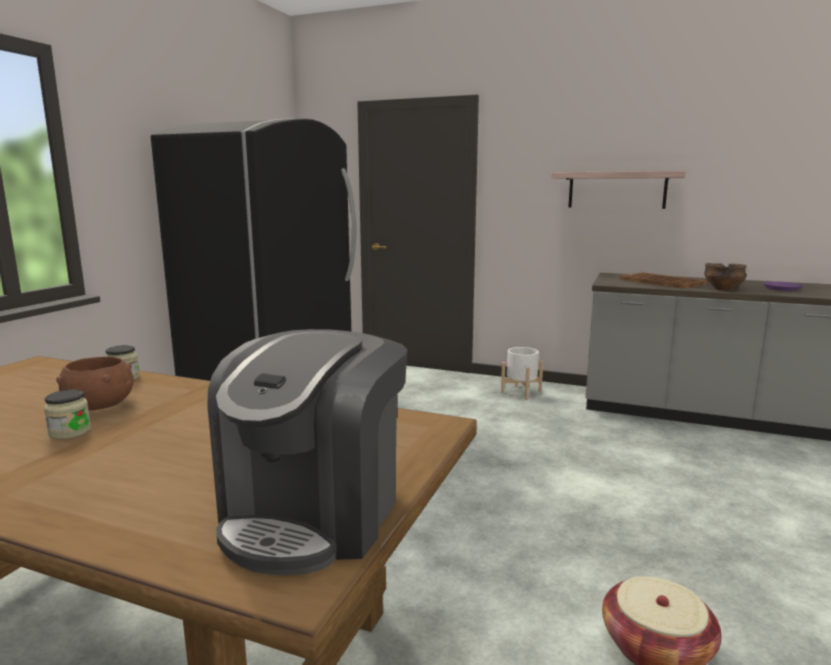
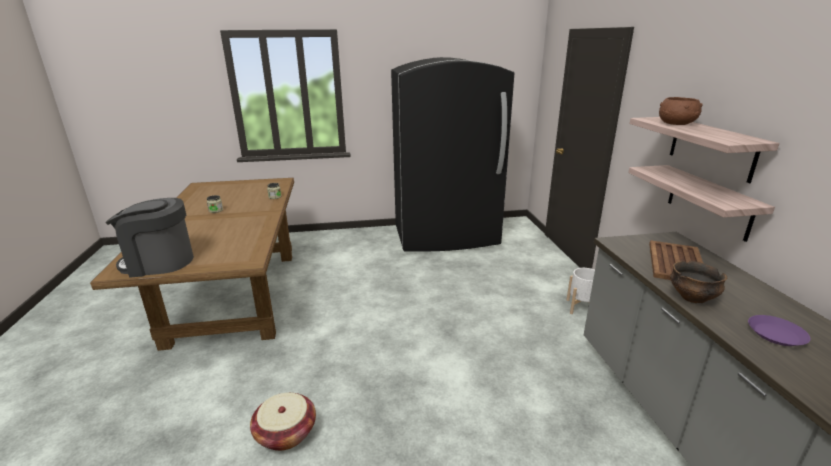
camera: 60 degrees right, 10 degrees up
brown bowl [56,357,134,410] -> brown bowl moved to [659,97,703,125]
none -> shelf [628,165,775,242]

